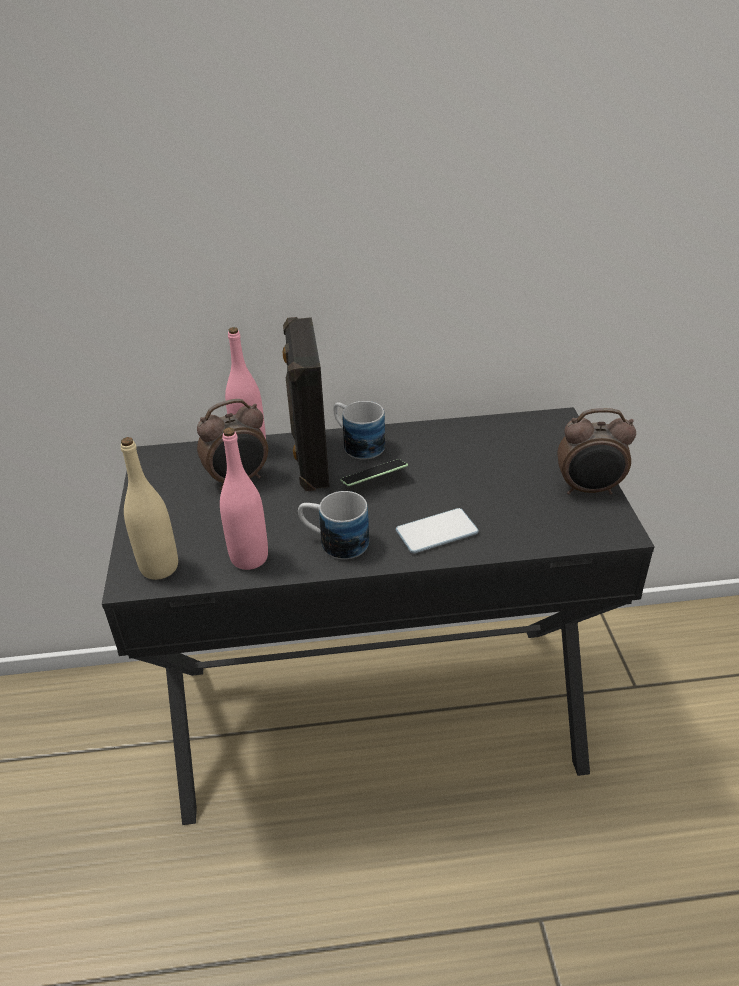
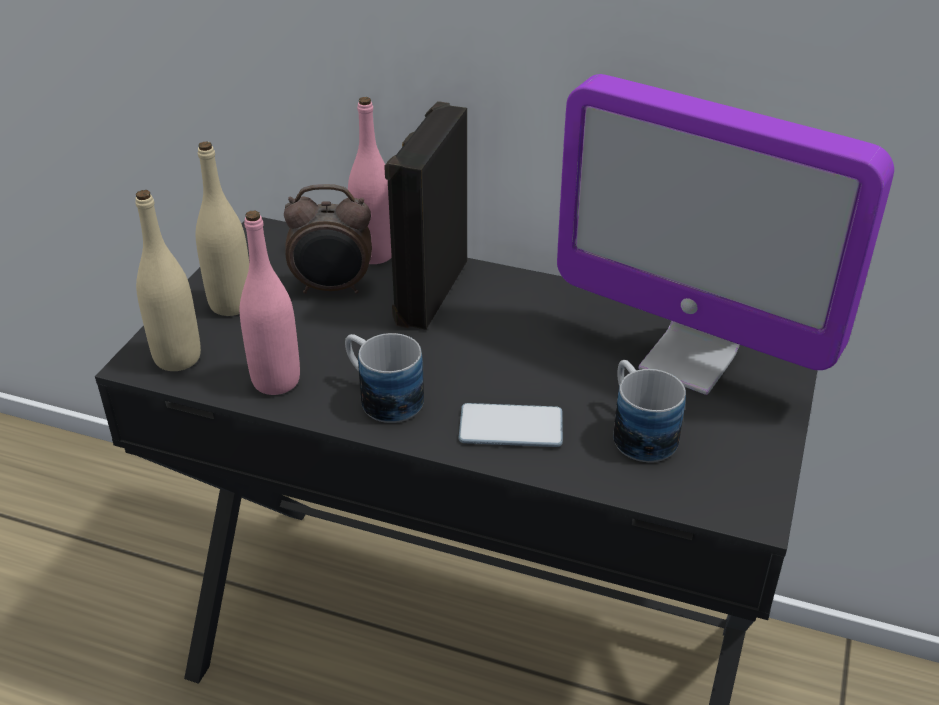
camera: 25 degrees right, 0 degrees up
mug [333,401,385,459] -> mug moved to [613,360,686,462]
phone [340,459,408,486] -> none
alarm clock [557,408,636,495] -> none
none -> beige bottle [196,141,249,316]
none -> monitor [557,74,894,395]

